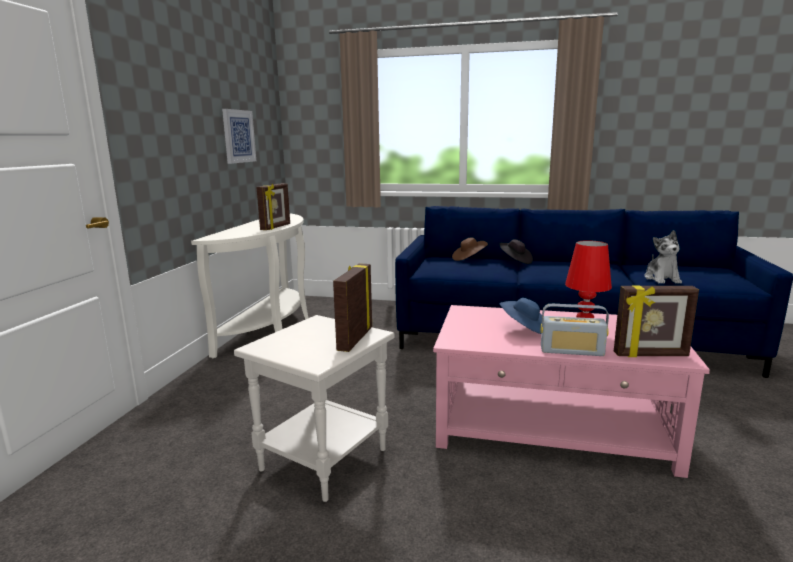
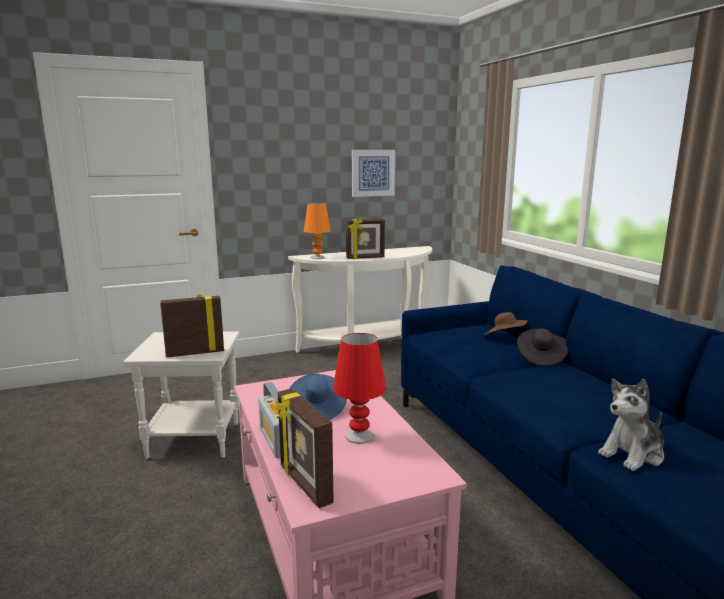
camera: 55 degrees right, 0 degrees up
none -> orange table lamp [304,203,331,259]

